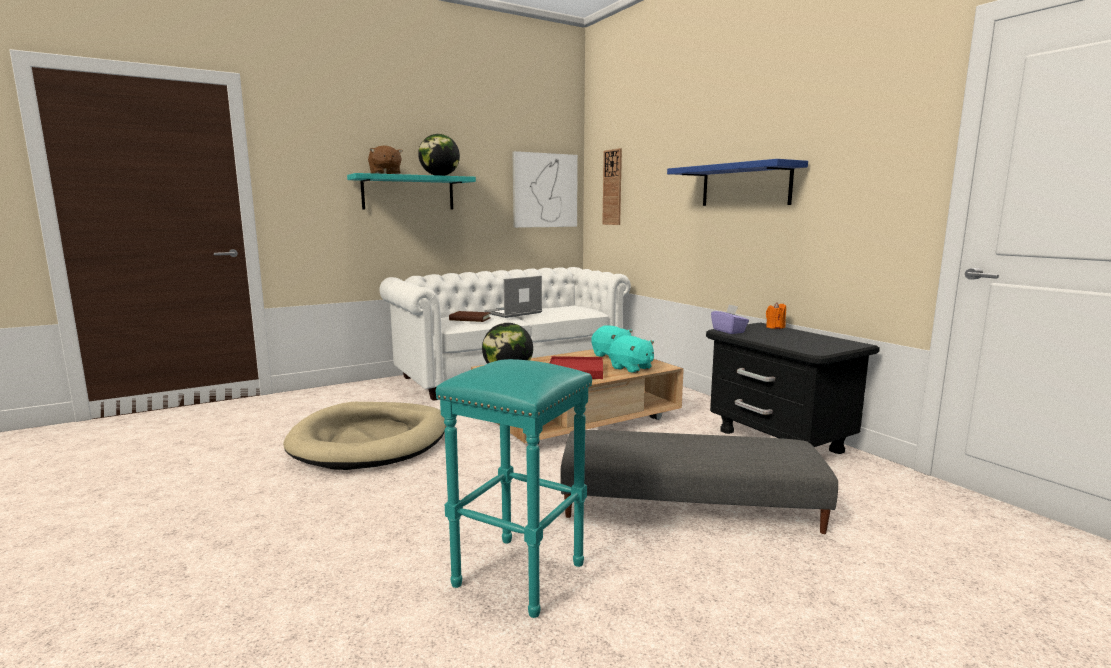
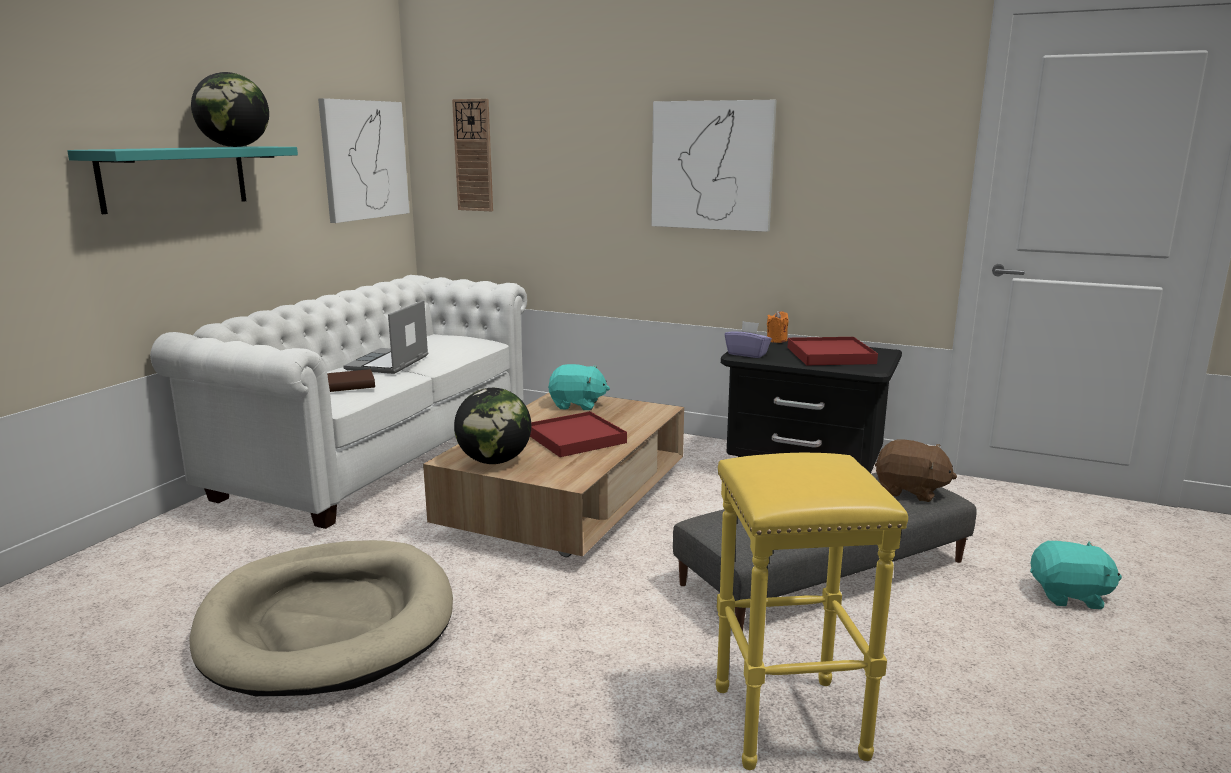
camera: 35 degrees left, 5 degrees up
brown plush toy [368,146,403,174] -> brown plush toy moved to [875,439,957,502]
turquoise stool [436,359,592,618] -> yellow stool [716,453,908,770]
turquoise plush toy [609,336,654,373] -> turquoise plush toy moved to [1030,541,1122,609]
blue shelf [667,159,808,206] -> picture [651,100,777,232]
none -> red tray [788,337,878,365]

